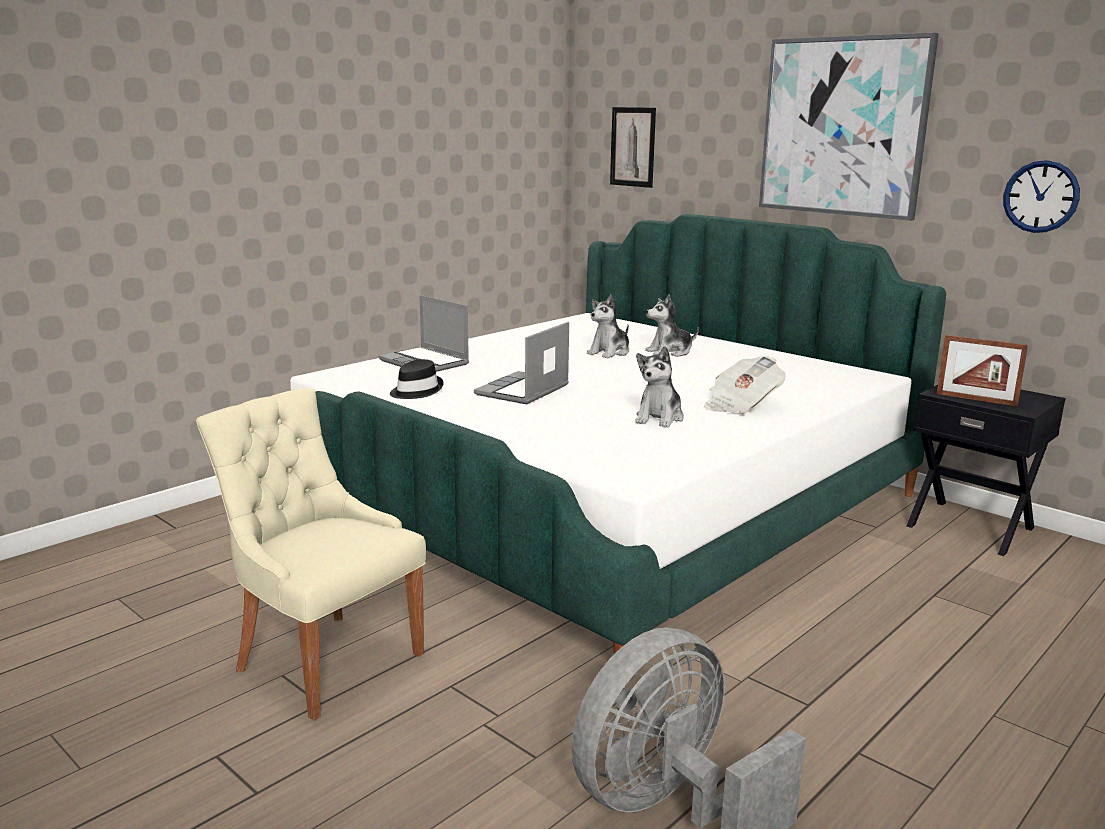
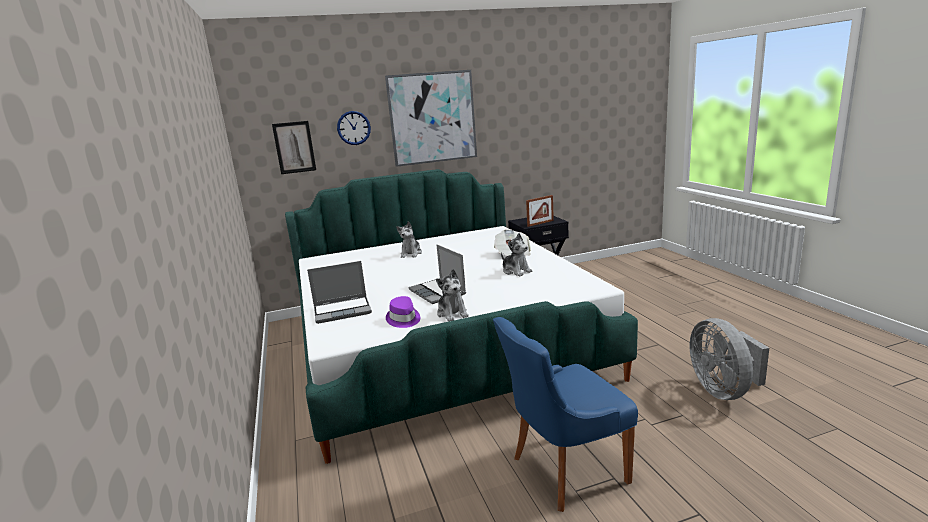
camera: 60 degrees left, 0 degrees up
beige chair [196,388,426,720] -> blue chair [493,317,638,512]
black hat [390,359,444,399] -> purple hat [386,296,420,328]
plush toy [587,294,629,358] -> plush toy moved to [436,269,469,322]
wall clock [1003,160,1080,233] -> wall clock moved to [337,111,371,145]

